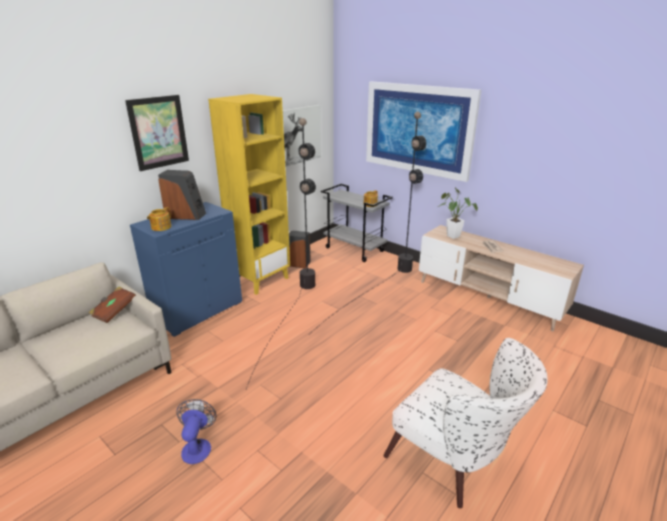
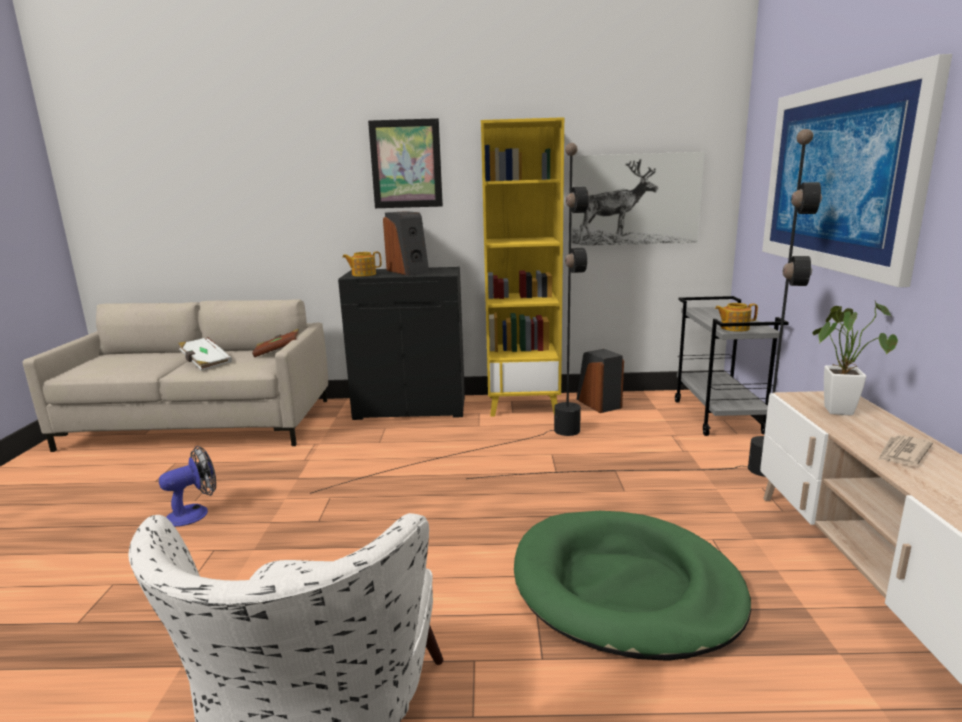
camera: 50 degrees right, 10 degrees down
blue cabinet [130,202,242,337] -> black cabinet [338,267,465,420]
none -> white book [178,337,232,371]
none -> green dog bed [514,511,751,661]

